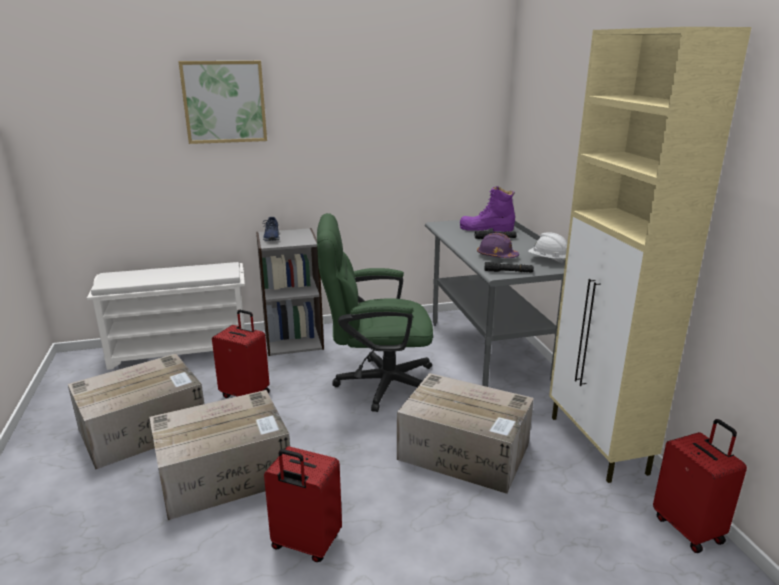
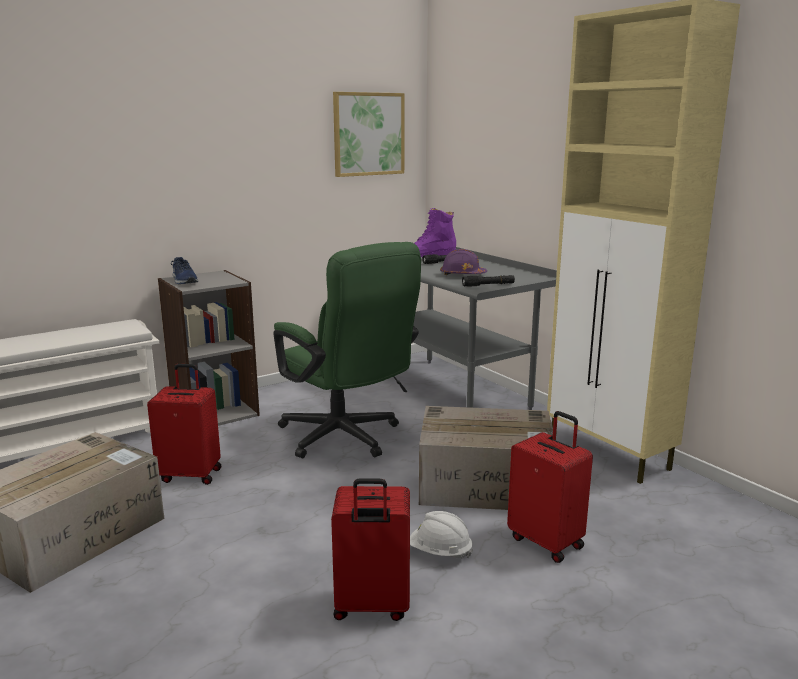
camera: 20 degrees left, 5 degrees down
cardboard box [149,390,290,520] -> none
picture [178,61,267,144] -> picture moved to [333,92,405,177]
green office chair [317,213,433,412] -> green office chair turned 105 degrees counterclockwise [273,242,421,458]
white hard hat [528,232,567,263] -> white hard hat moved to [410,511,473,559]
red suitcase [653,419,747,553] -> red suitcase moved to [507,411,593,563]

